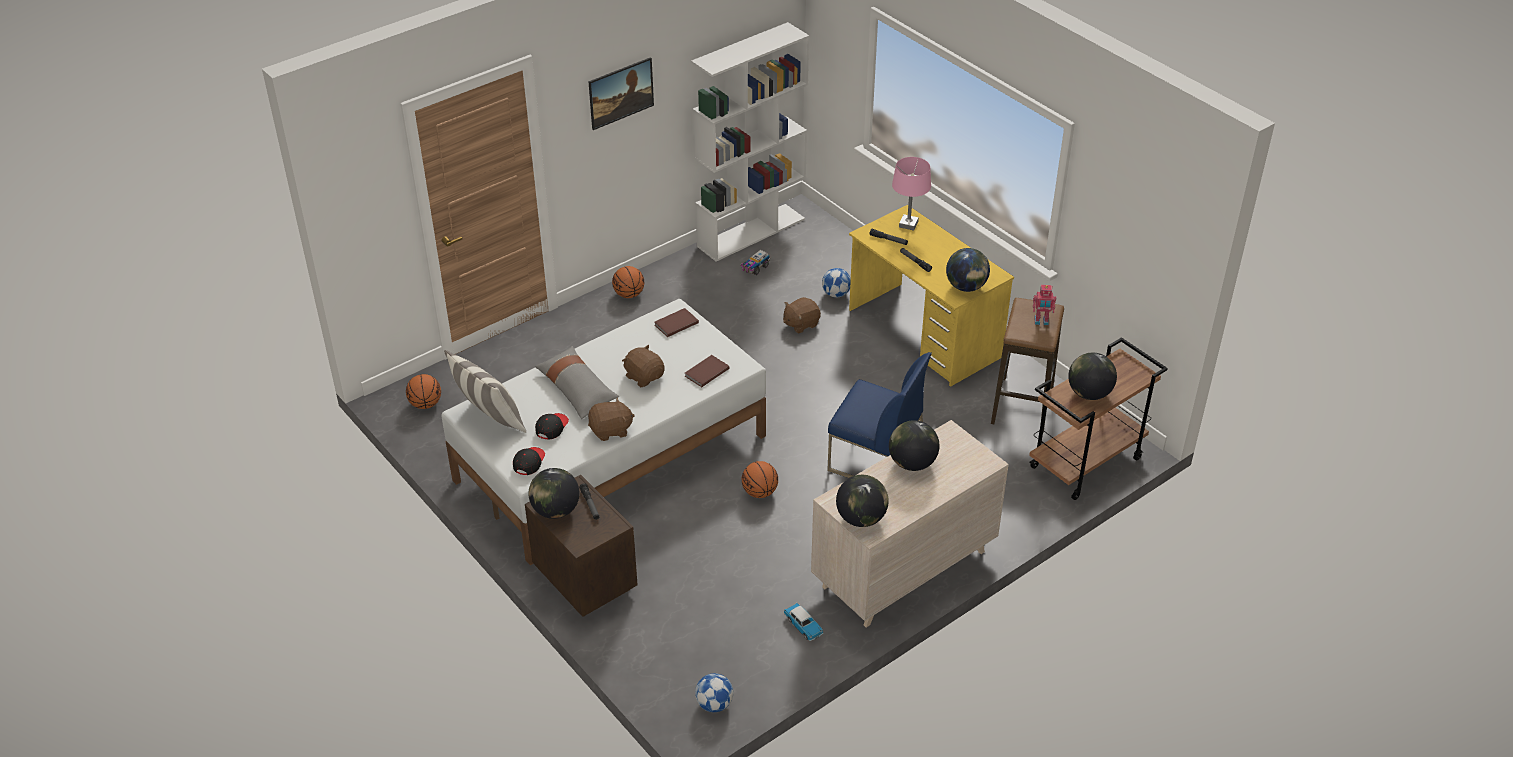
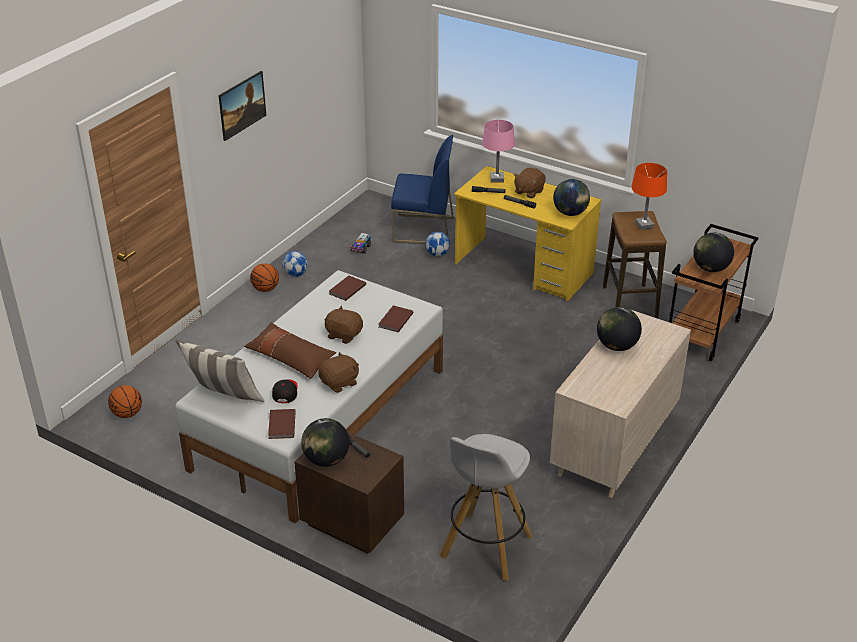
camera: 20 degrees left, 5 degrees down
black cap [513,447,545,475] -> brown book [268,409,296,439]
grey pillow [535,346,619,419] -> brown pillow [244,322,336,379]
white bookcase [691,22,809,262] -> none
football [695,673,734,712] -> football moved to [282,251,308,277]
basketball [742,461,778,498] -> none
brown plush toy [783,297,821,333] -> brown plush toy moved to [514,168,546,198]
toy car [784,603,823,641] -> none
blue chair [827,352,931,478] -> blue chair moved to [391,135,454,244]
globe [836,475,889,527] -> none
toy robot [1033,285,1056,325] -> orange table lamp [631,163,667,230]
none -> white stool [439,434,533,581]

